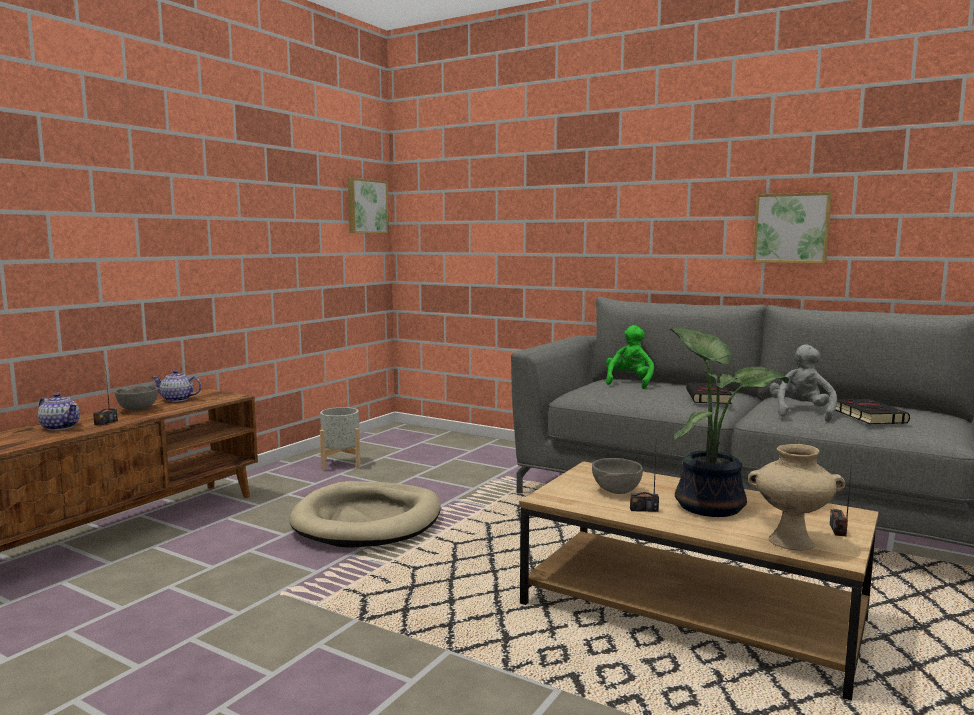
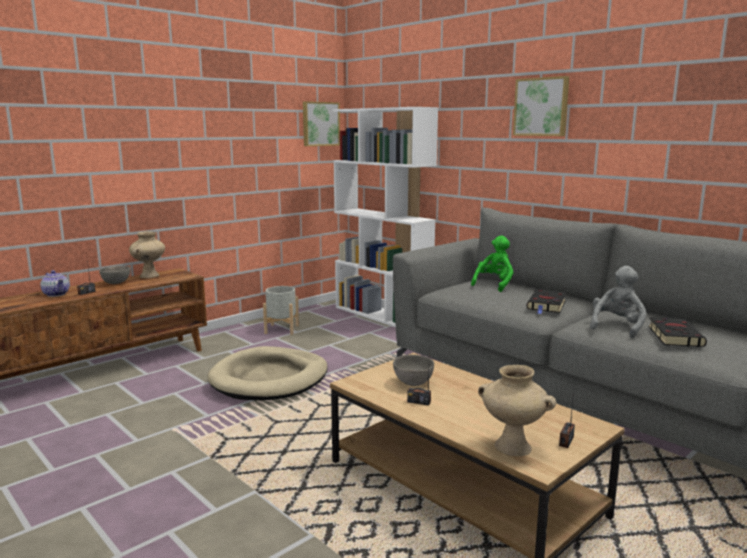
camera: 15 degrees right, 5 degrees up
teapot [151,370,202,402] -> beige vase [129,231,165,278]
potted plant [670,328,789,517] -> none
picture [753,192,832,263] -> picture moved to [513,76,569,136]
none -> white bookcase [333,107,438,327]

